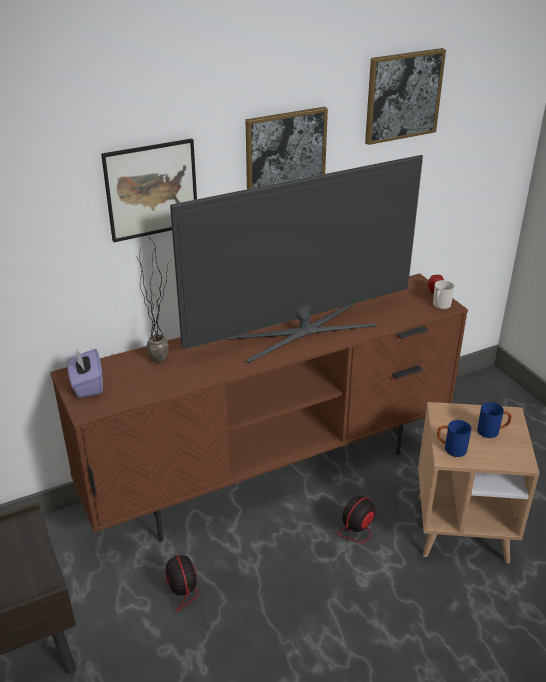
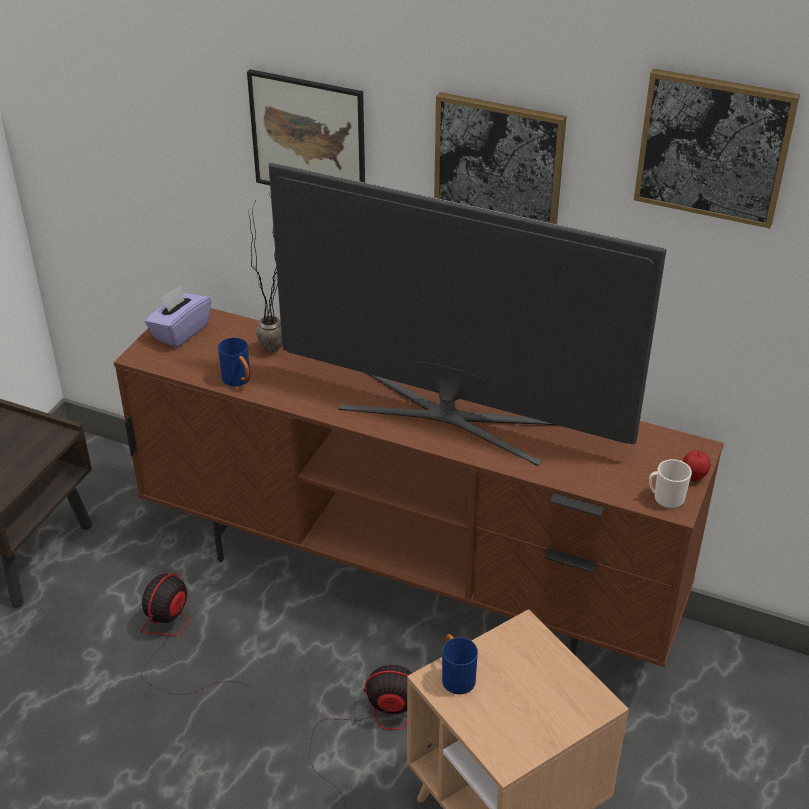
camera: 50 degrees right, 5 degrees up
blue mug [477,402,512,438] -> blue mug moved to [218,338,250,387]

